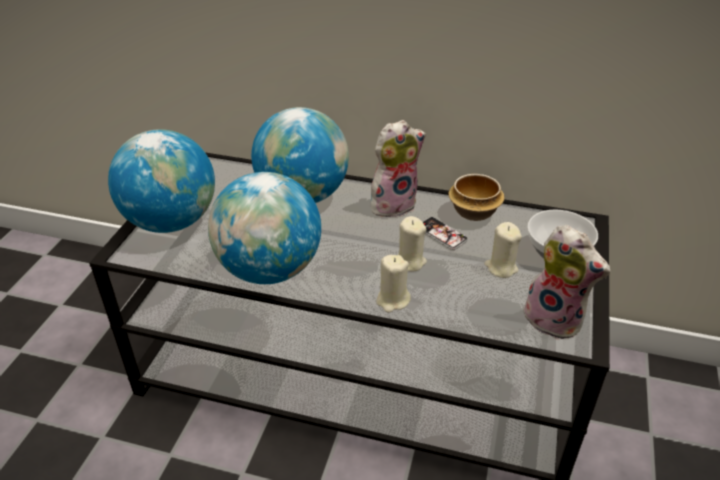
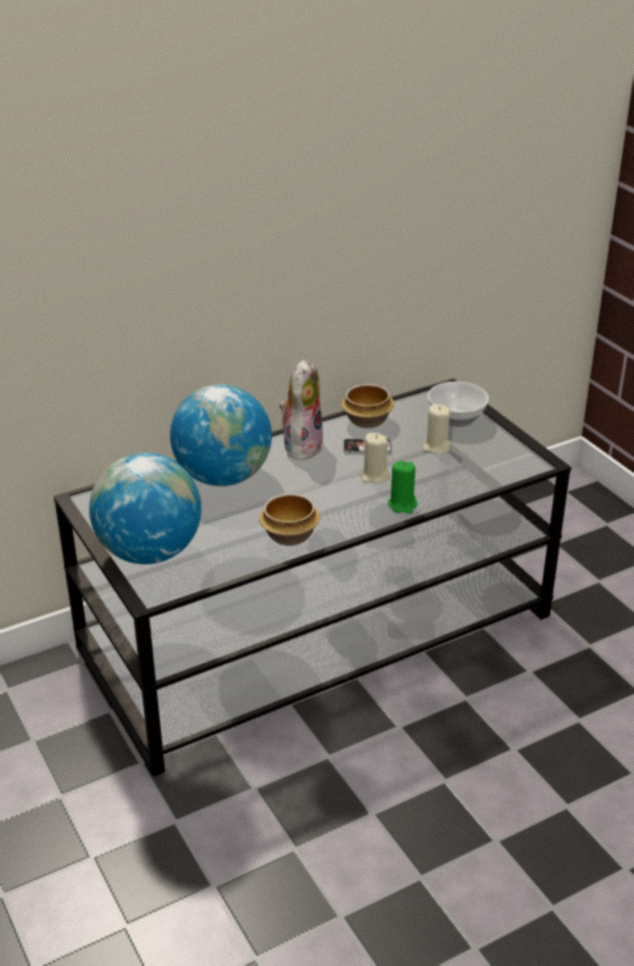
camera: 45 degrees left, 5 degrees down
globe [208,172,321,284] -> bowl [259,494,320,546]
beige candle [376,255,411,313] -> green candle [388,461,417,514]
plush toy [523,225,610,340] -> none

